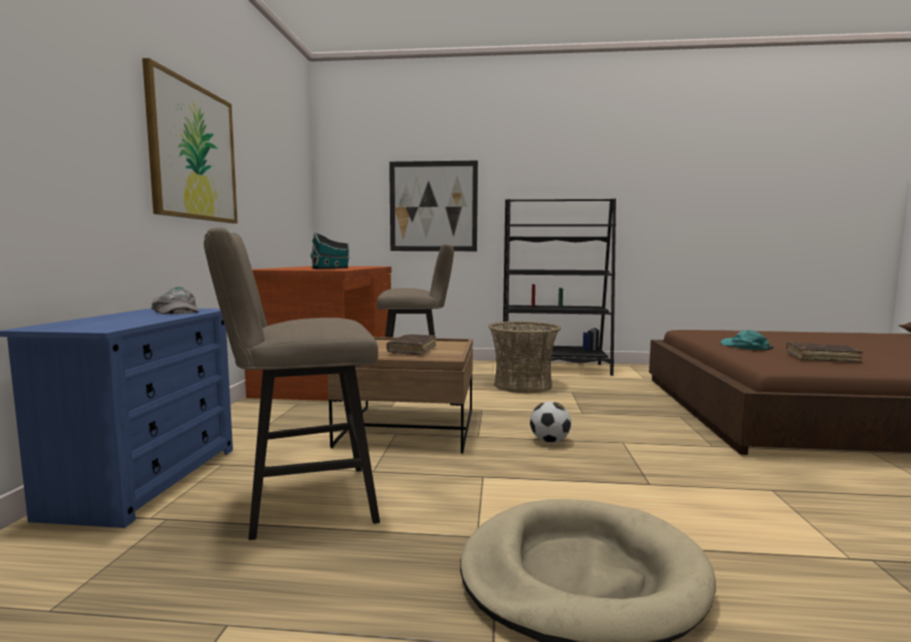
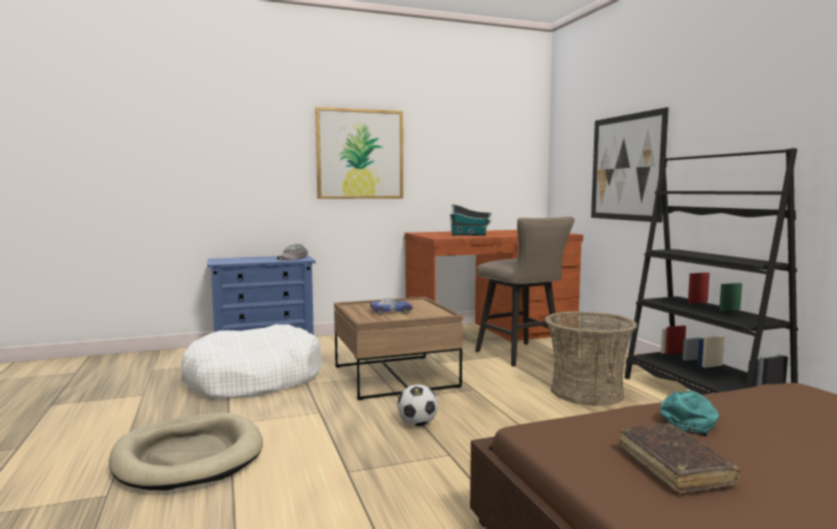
camera: 65 degrees right, 0 degrees up
beige stool [204,227,380,540] -> white dog bed [181,324,322,399]
brown book [386,334,436,355] -> toy car [370,298,413,315]

